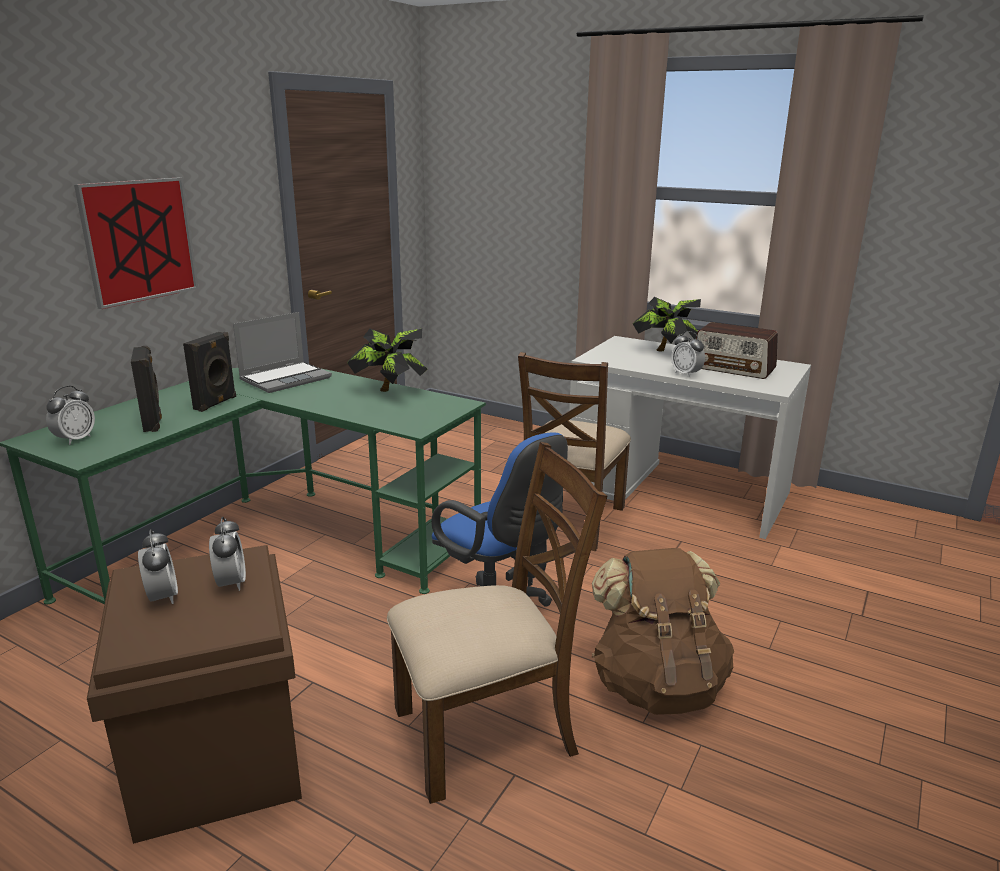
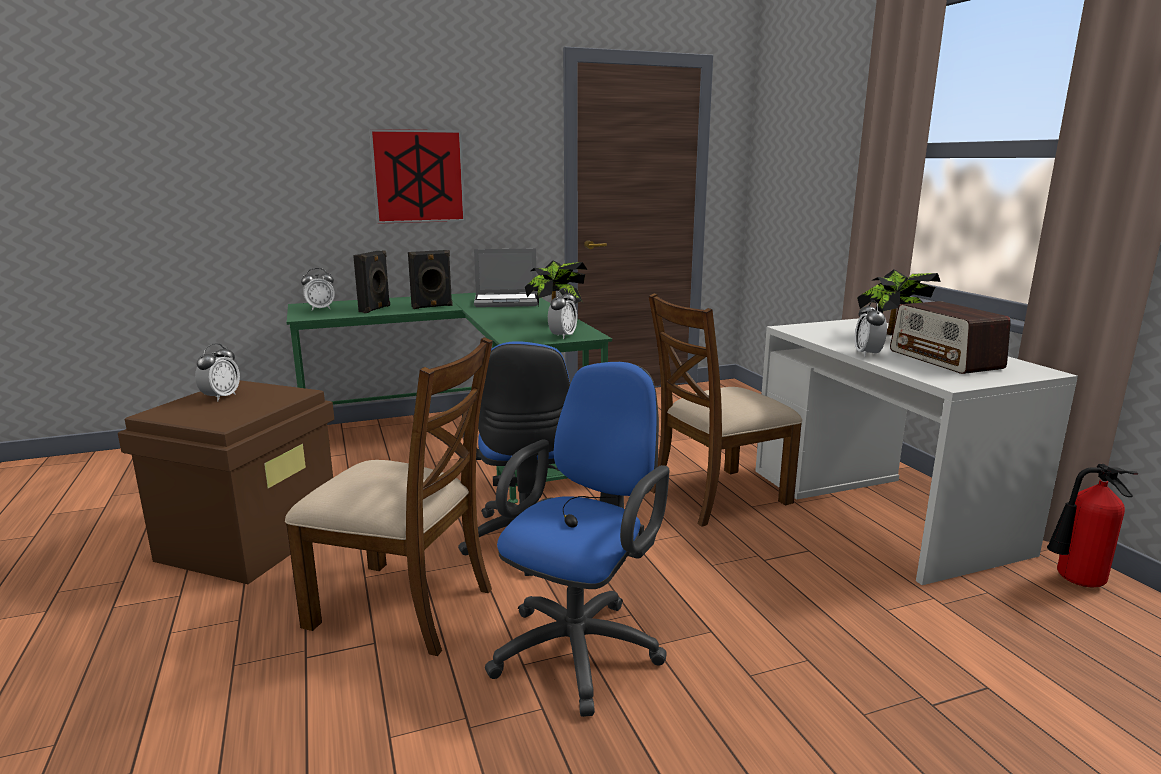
camera: 40 degrees right, 5 degrees down
alarm clock [209,517,246,591] -> alarm clock moved to [548,288,577,339]
brown backpack [592,548,734,715] -> blue office chair [485,362,669,717]
none -> fire extinguisher [1047,464,1138,587]

